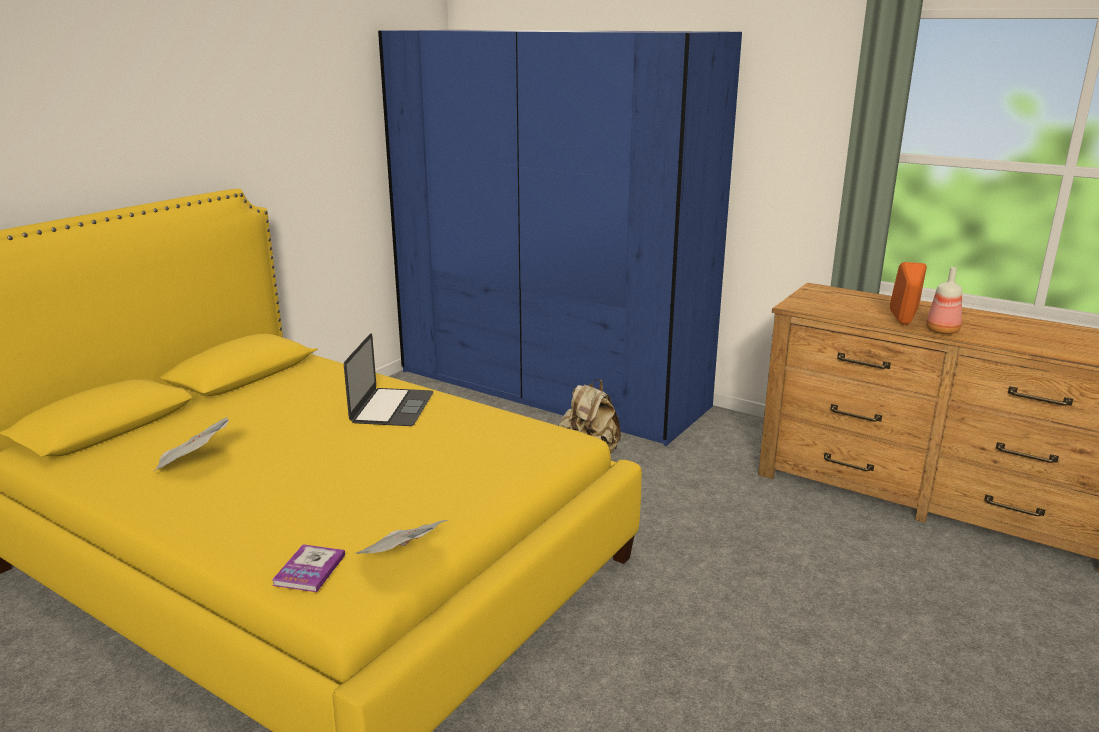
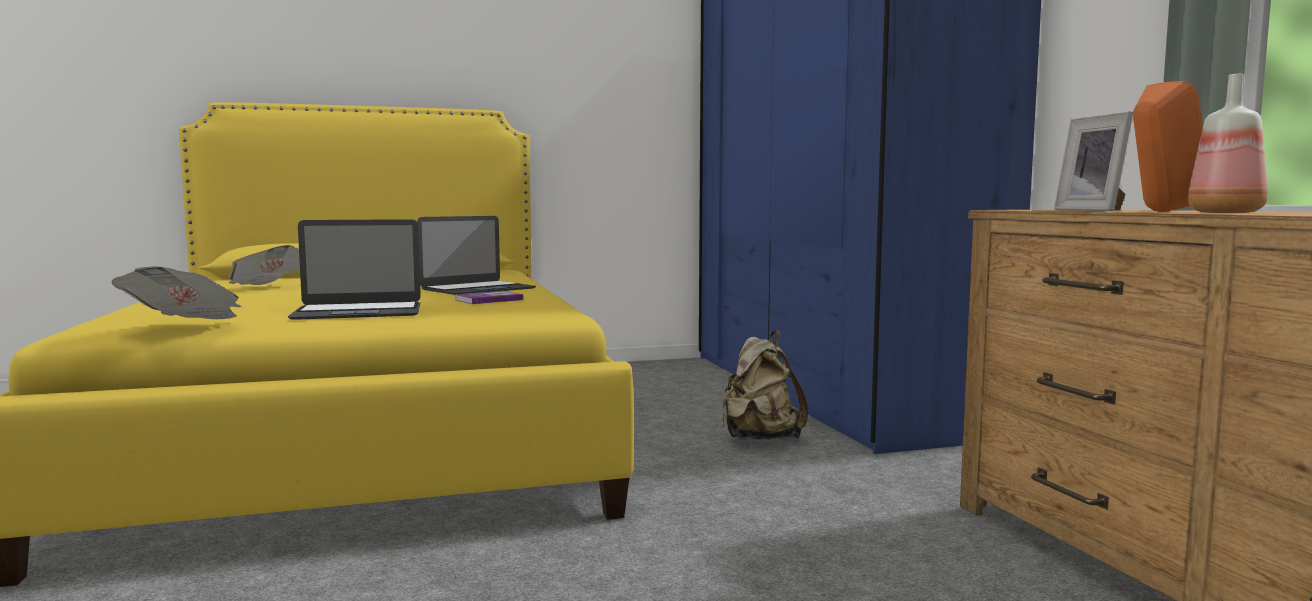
camera: 40 degrees right, 15 degrees down
book [272,544,345,592] -> book moved to [454,291,523,304]
none -> laptop [288,219,421,320]
none -> picture frame [1054,111,1133,211]

